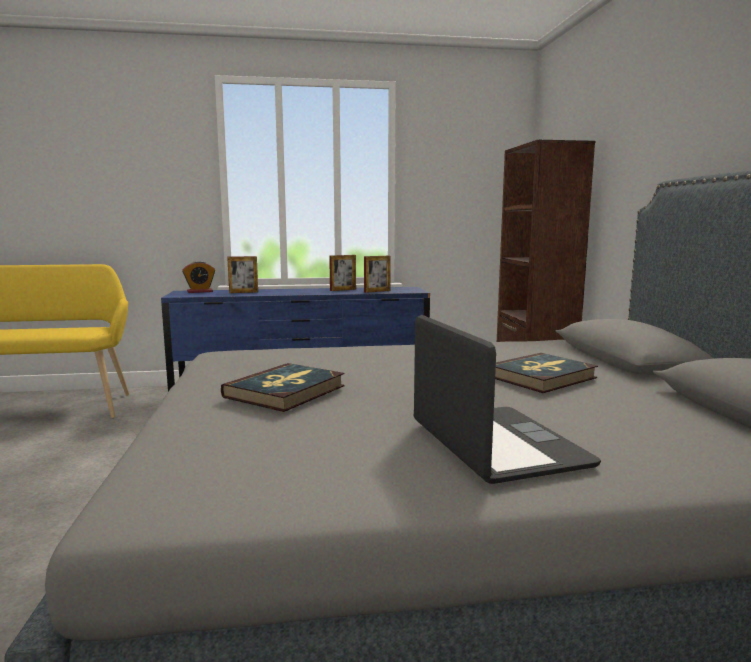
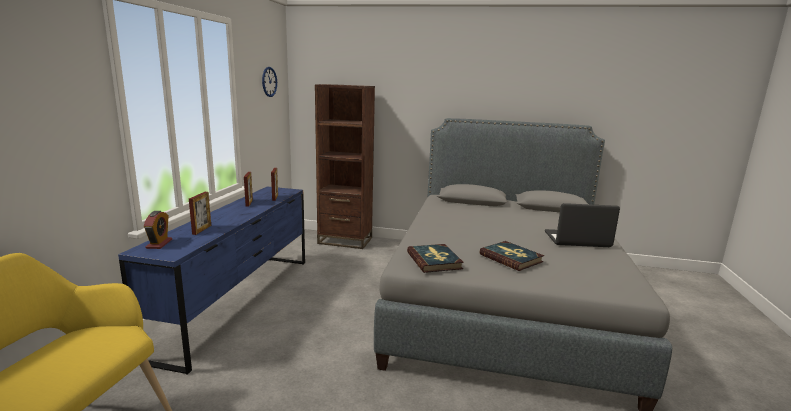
camera: 70 degrees left, 5 degrees up
book [495,353,598,393] -> book moved to [407,244,464,273]
none -> wall clock [262,67,277,97]

